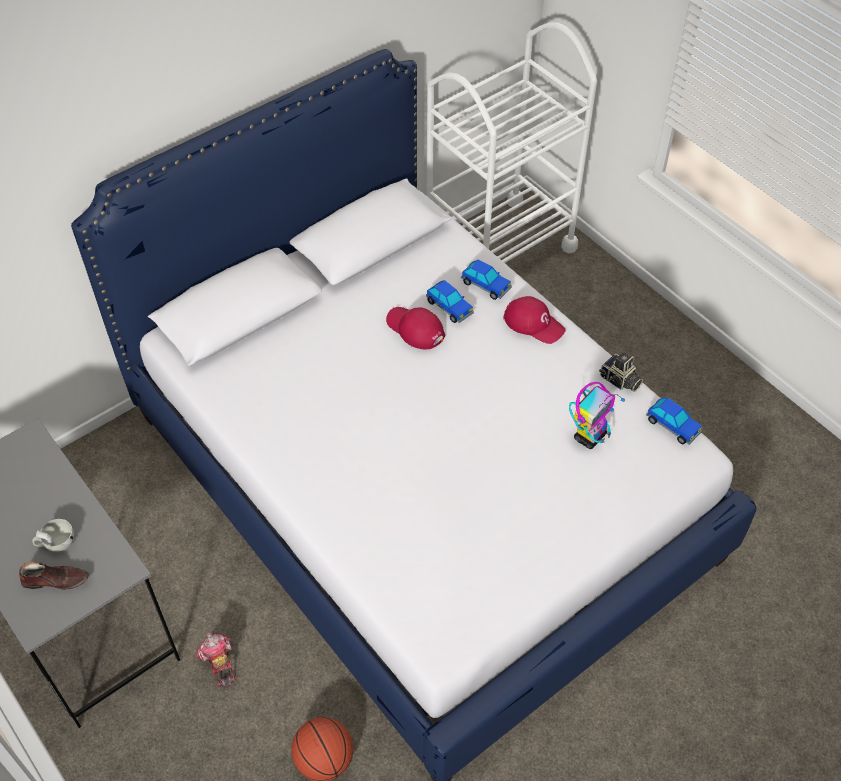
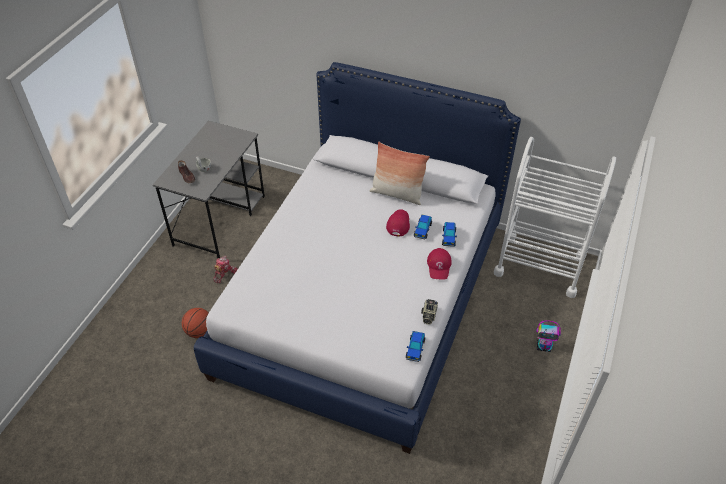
camera: 60 degrees right, 5 degrees down
toy robot [569,382,625,449] -> toy robot moved to [536,320,561,352]
none -> pillow [370,141,430,205]

